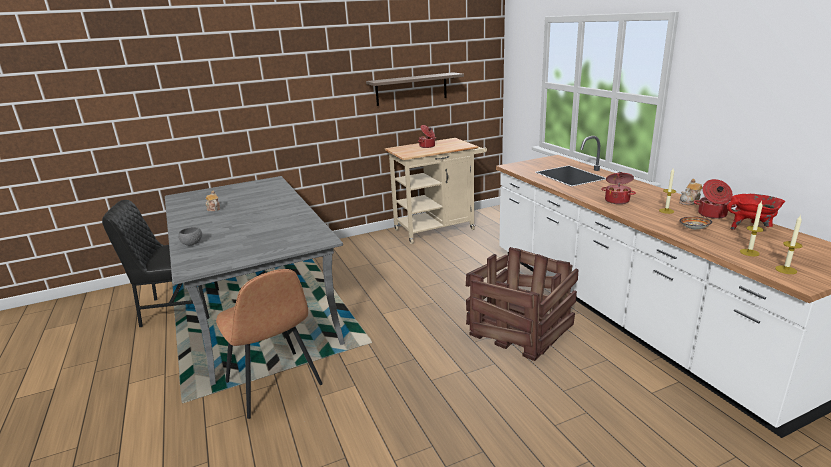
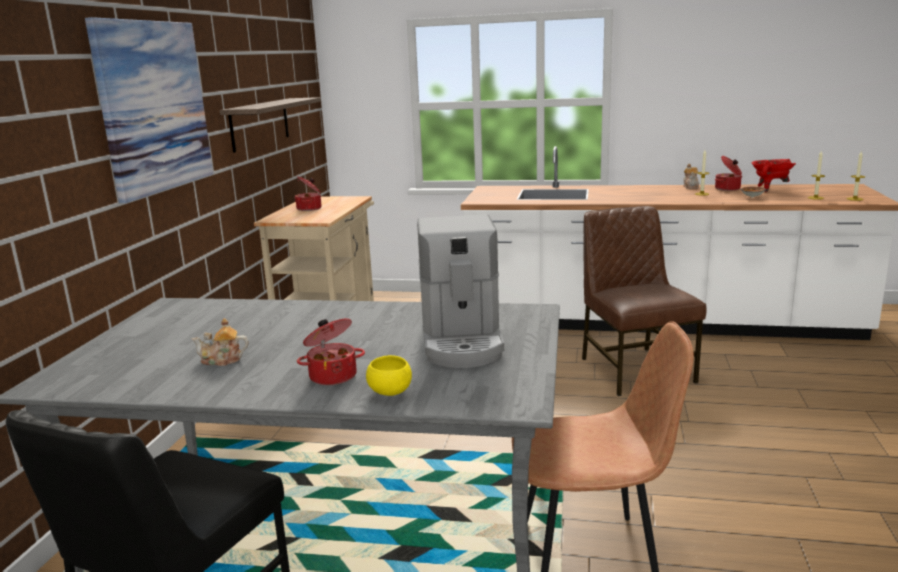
camera: 55 degrees left, 5 degrees down
grey bowl [178,227,202,246] -> yellow bowl [366,355,412,396]
crate [466,247,579,361] -> brown chair [582,206,706,396]
cooking pot [601,172,636,204] -> cooking pot moved to [297,318,365,386]
none -> picture [85,17,213,203]
none -> coffee machine [417,215,504,368]

